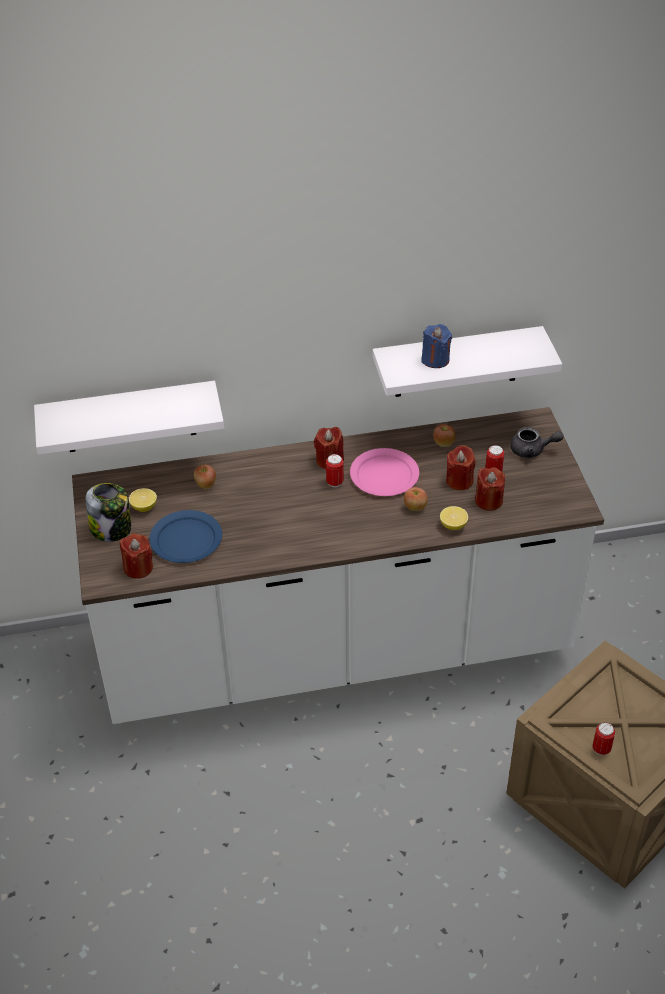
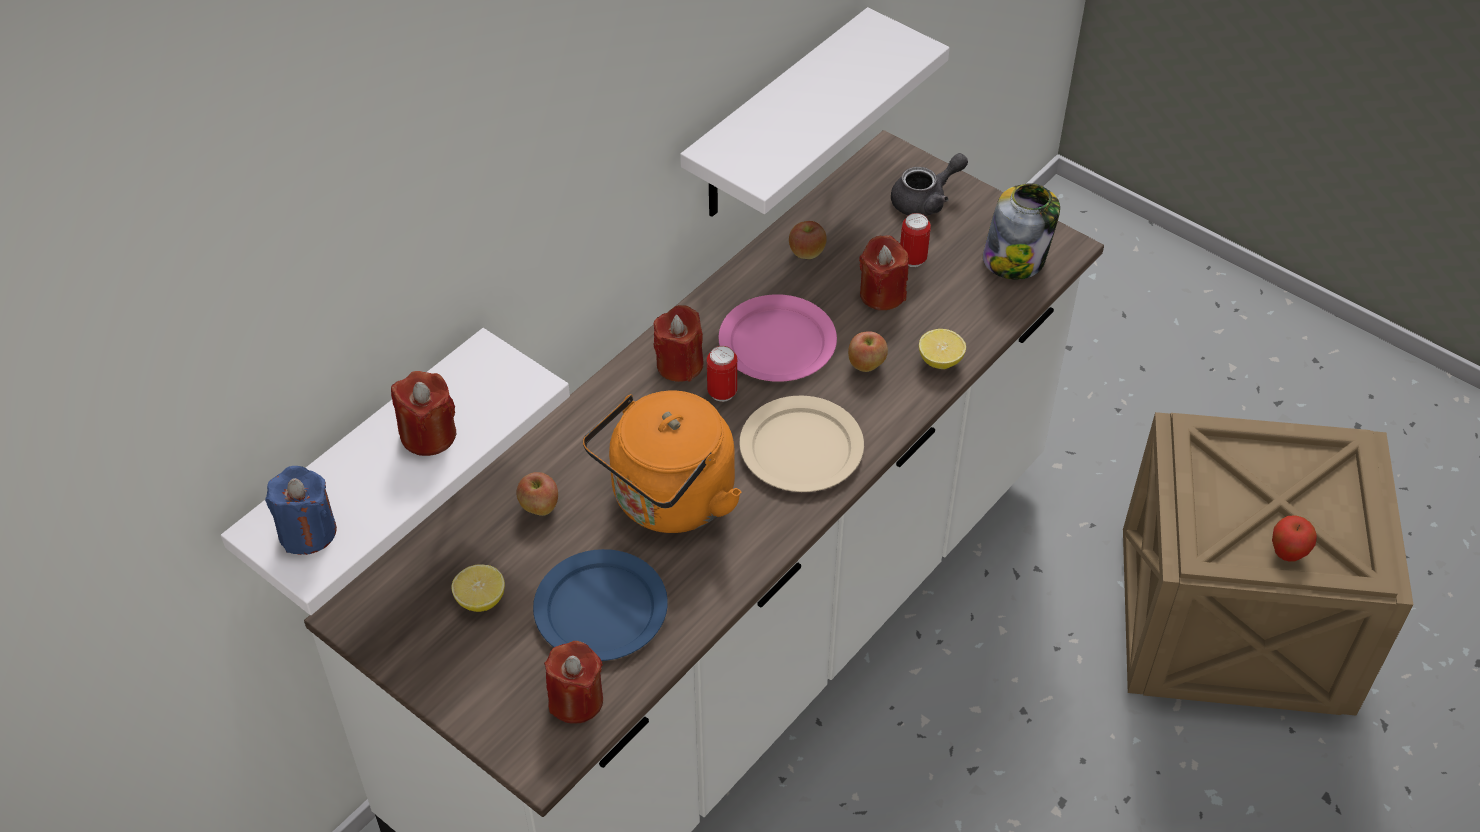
camera: 40 degrees left, 5 degrees up
jar [85,483,132,542] -> jar moved to [983,183,1060,280]
blue candle [421,324,452,368] -> blue candle moved to [265,466,337,555]
red candle [475,467,505,511] -> red candle moved to [391,371,456,456]
can [593,722,615,755] -> apple [1272,515,1317,562]
none -> orange kettle [583,390,741,533]
none -> beige plate [739,396,864,492]

